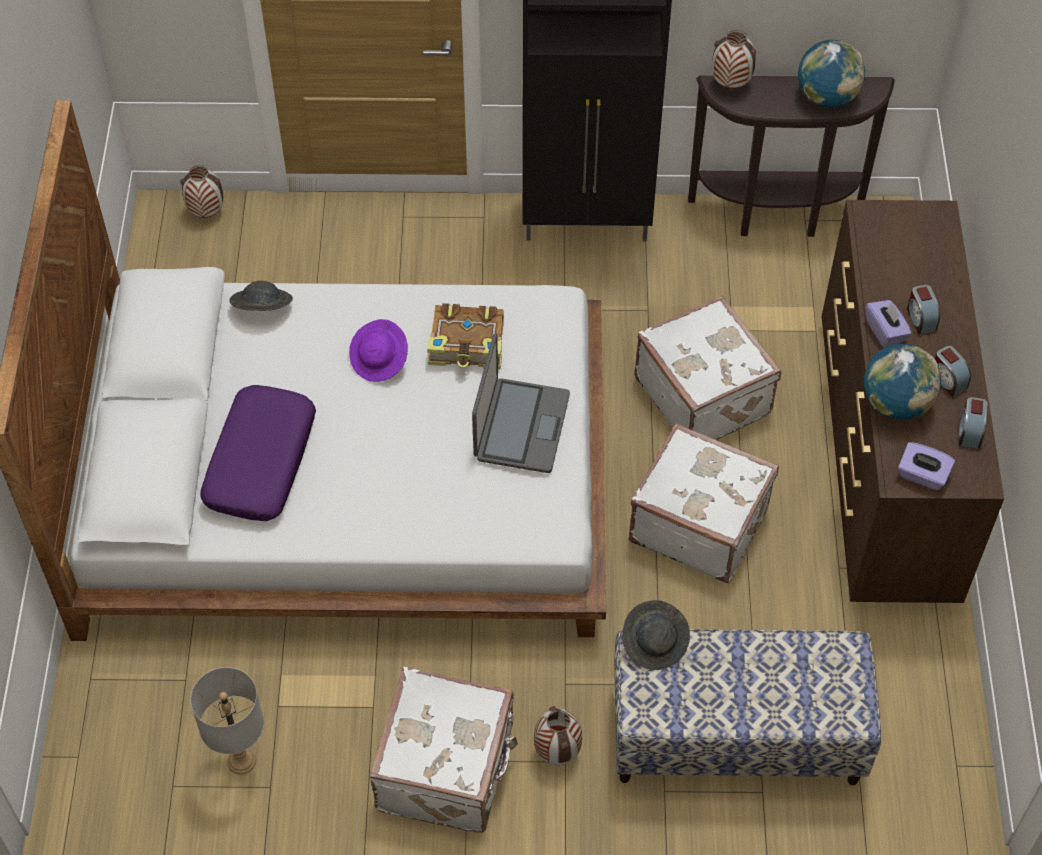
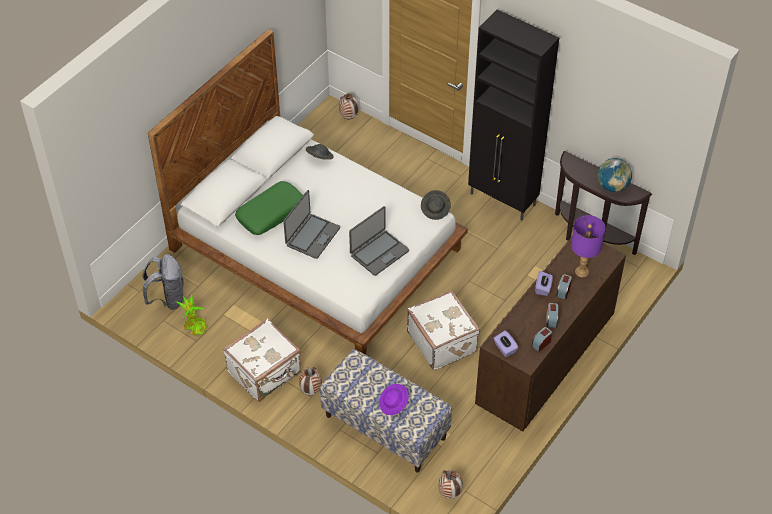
camera: 35 degrees right, 5 degrees down
grey table lamp [190,667,264,775] -> potted plant [176,294,207,335]
purple pillow [200,385,316,521] -> green pillow [235,181,303,235]
purple hat [349,319,408,382] -> purple hat moved to [379,384,409,415]
book [427,303,504,369] -> none
grey hat [622,600,690,670] -> grey hat moved to [421,190,451,220]
white suitcase [634,296,781,440] -> none
vase [712,30,756,89] -> vase moved to [439,470,463,499]
globe [864,344,941,419] -> none
none -> grey backpack [142,254,184,310]
none -> laptop [283,190,340,259]
none -> purple table lamp [571,215,605,277]

